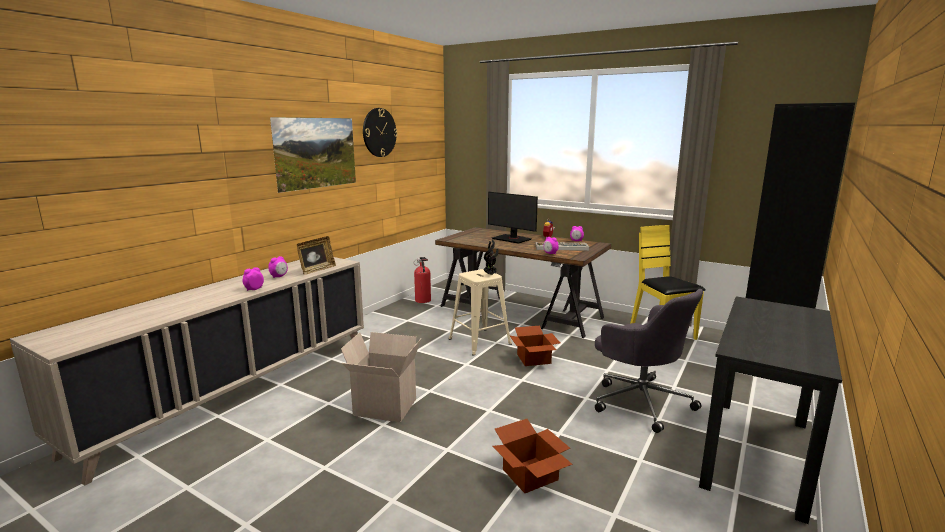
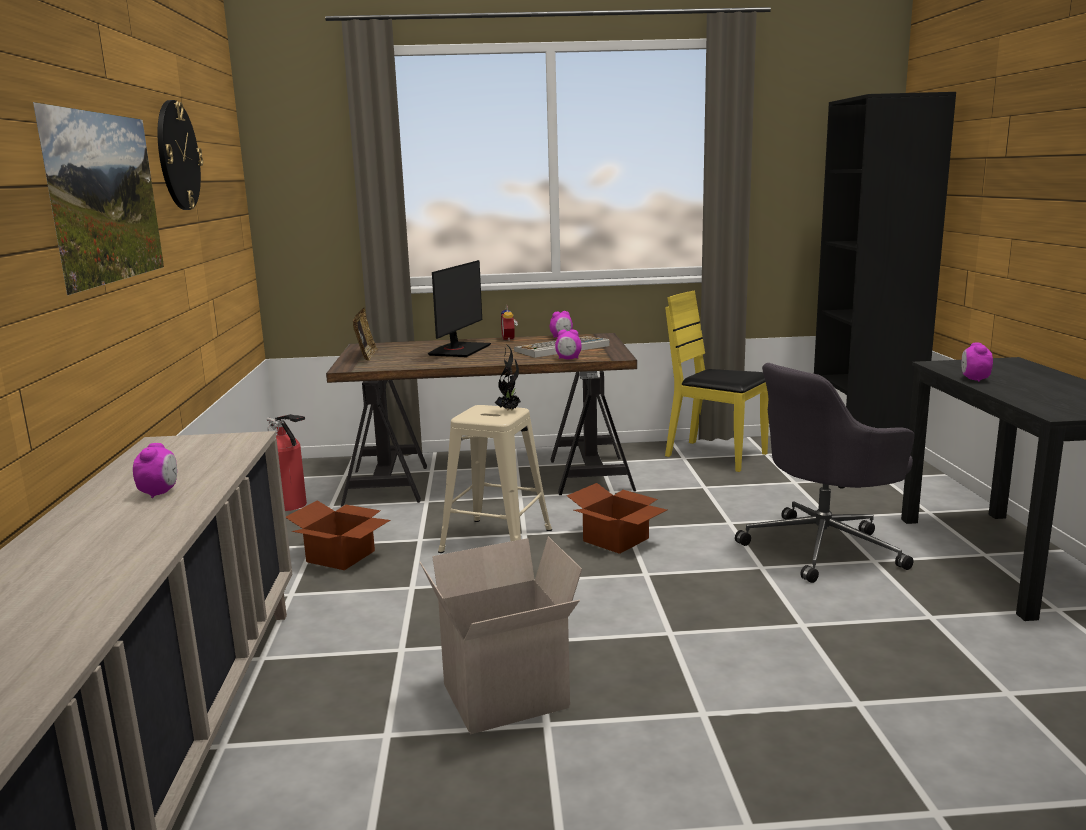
camera: 35 degrees left, 0 degrees up
alarm clock [242,267,264,291] -> alarm clock moved to [961,343,993,382]
picture frame [297,236,336,275] -> picture frame moved to [353,308,378,361]
monitor [488,192,538,244] -> monitor turned 75 degrees counterclockwise [427,260,491,357]
cardboard box [493,419,573,493] -> cardboard box moved to [286,500,391,570]
grey office chair [595,289,703,433] -> grey office chair turned 135 degrees clockwise [735,363,914,583]

